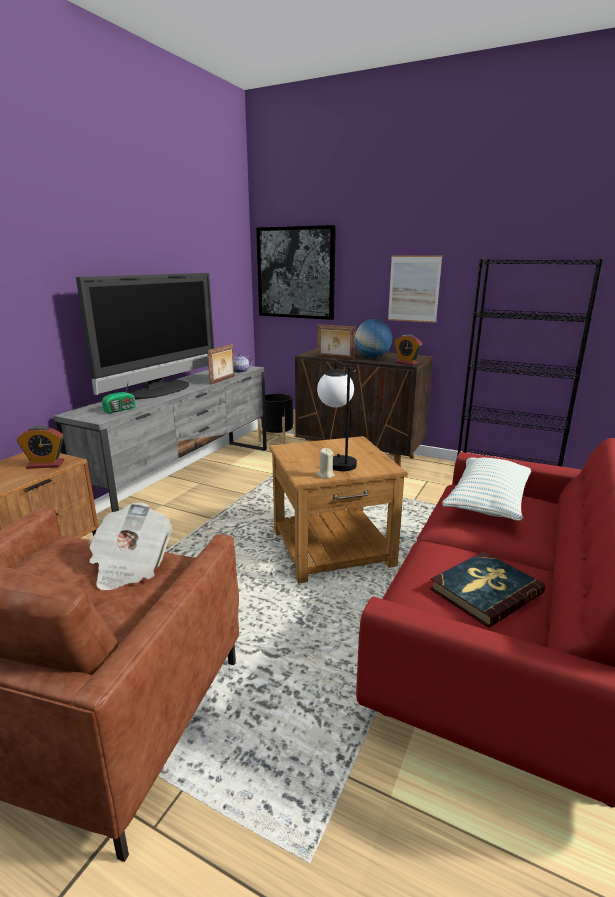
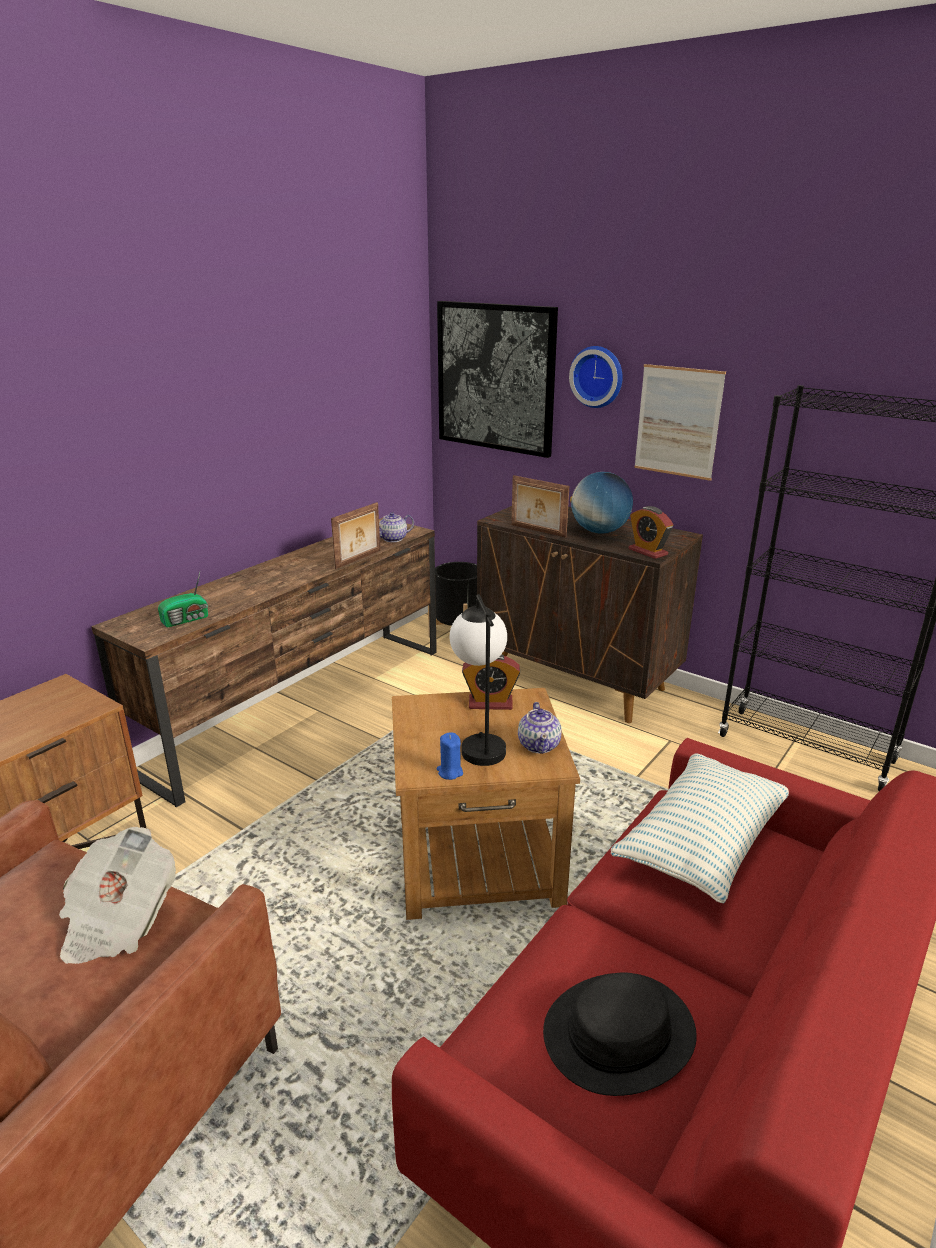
camera: 10 degrees right, 5 degrees up
alarm clock [16,425,64,469] -> alarm clock moved to [462,654,520,710]
grey tv stand [54,366,267,530] -> brown tv stand [91,518,437,807]
television [76,273,214,399] -> none
beige candle [317,448,335,479] -> blue candle [437,732,463,780]
book [430,552,545,627] -> black hat [543,972,697,1096]
none -> teapot [518,702,562,754]
none -> wall clock [569,346,623,408]

